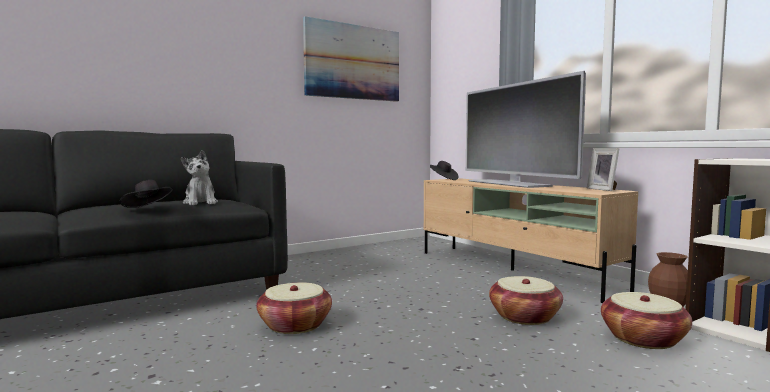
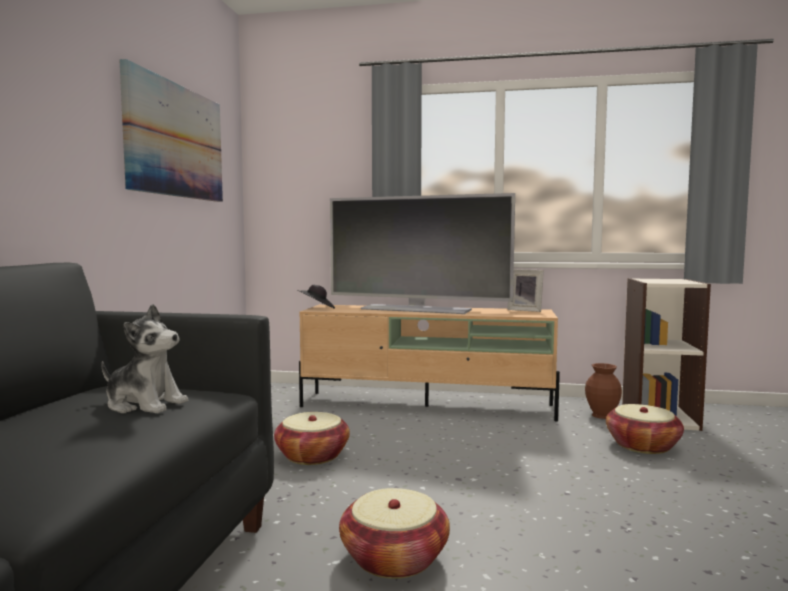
camera: 45 degrees left, 0 degrees up
black hat [120,180,173,208] -> none
basket [489,276,563,325] -> basket moved to [274,412,350,465]

